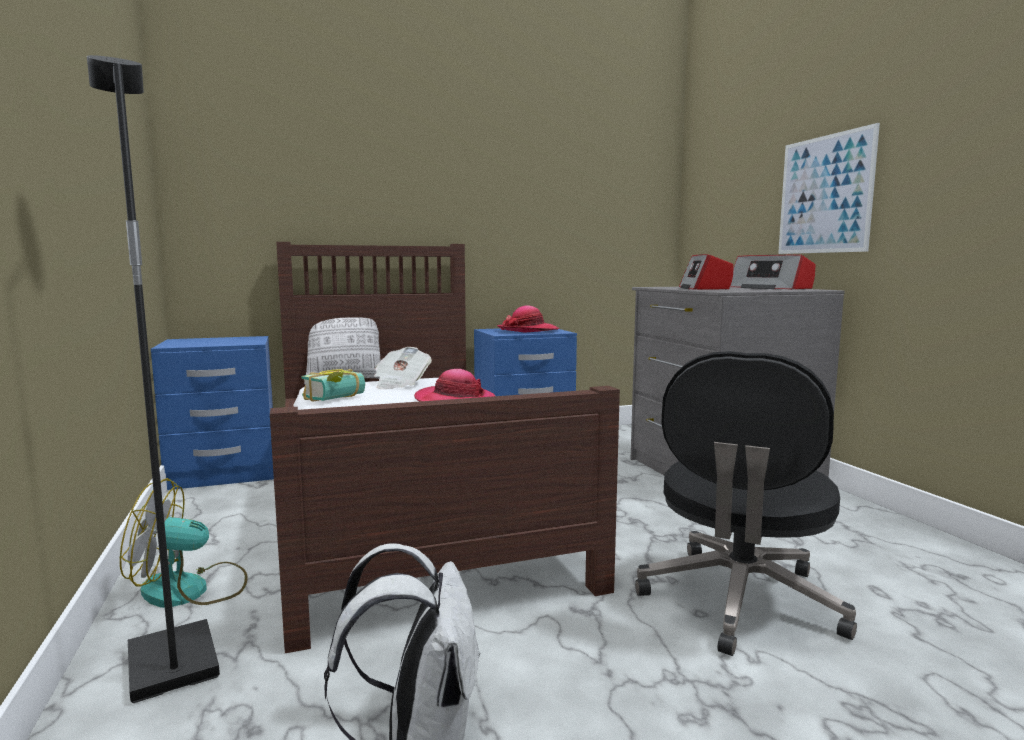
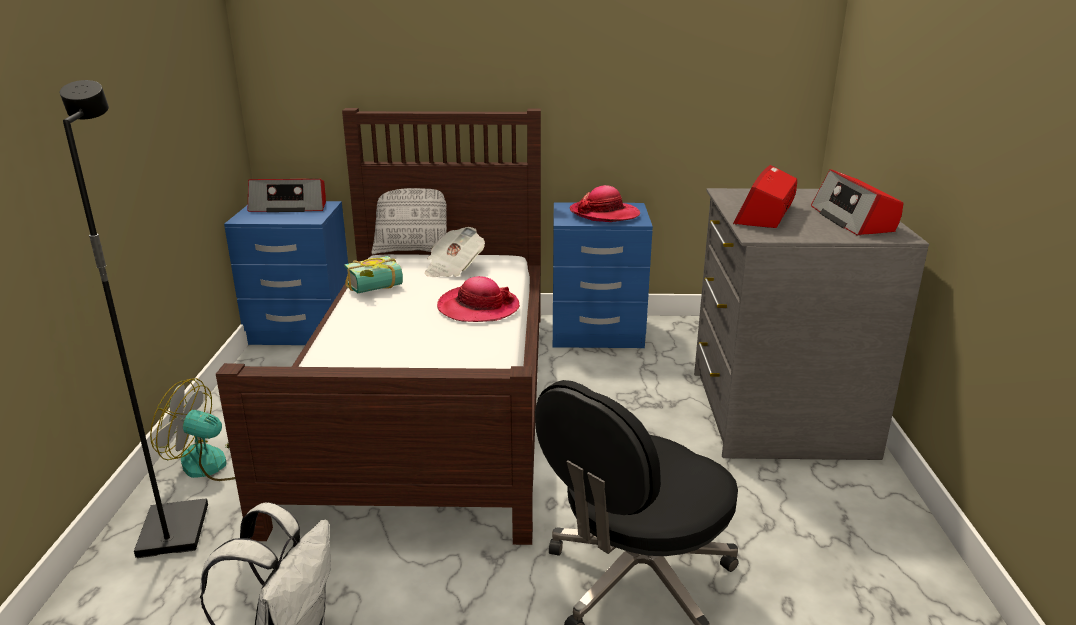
camera: 20 degrees right, 15 degrees up
picture [778,123,880,254] -> none
none -> radio [248,179,326,212]

